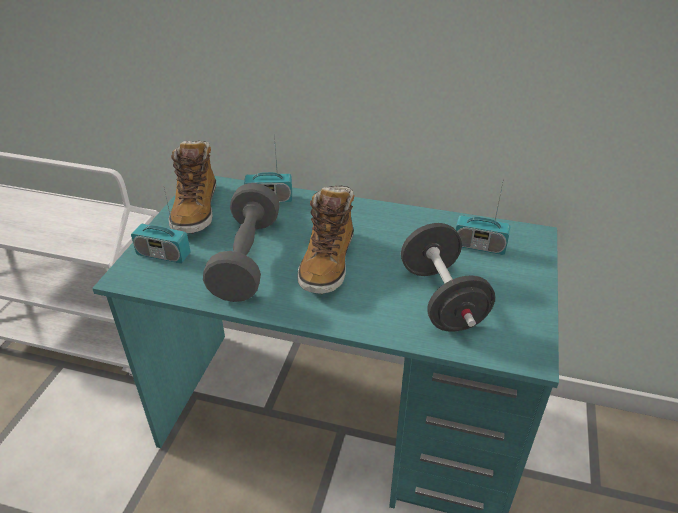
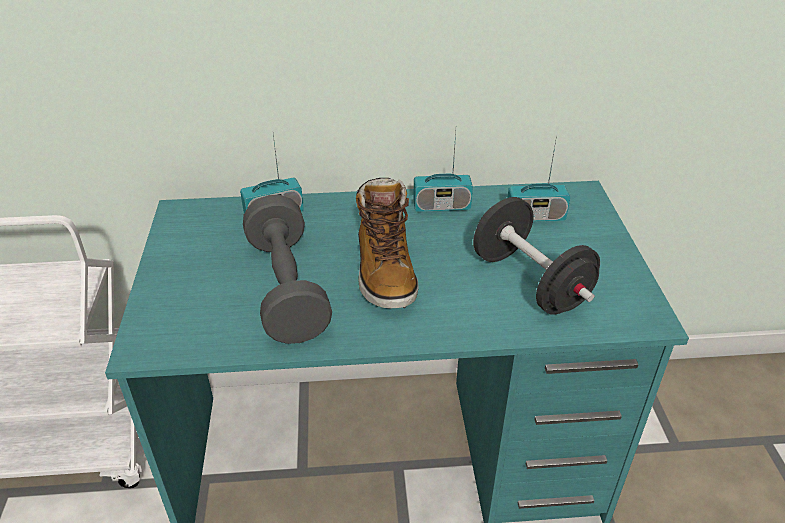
camera: 20 degrees left, 0 degrees up
radio [131,189,191,264] -> radio moved to [413,132,473,212]
boot [169,140,216,234] -> none

